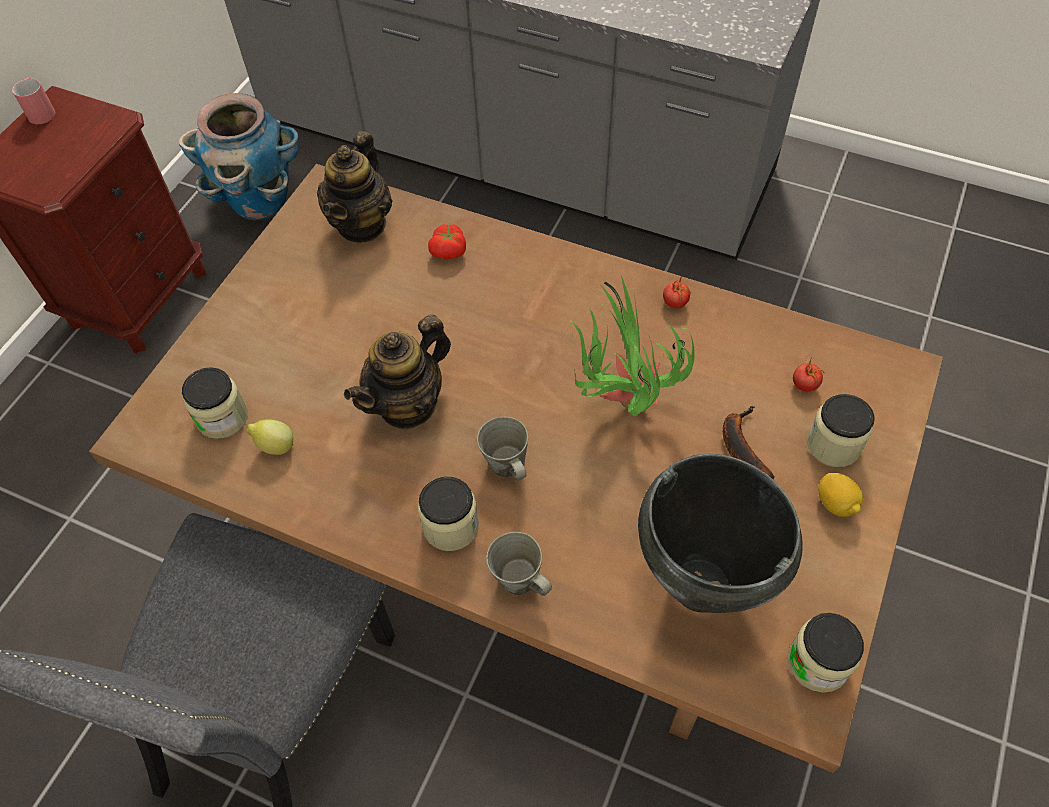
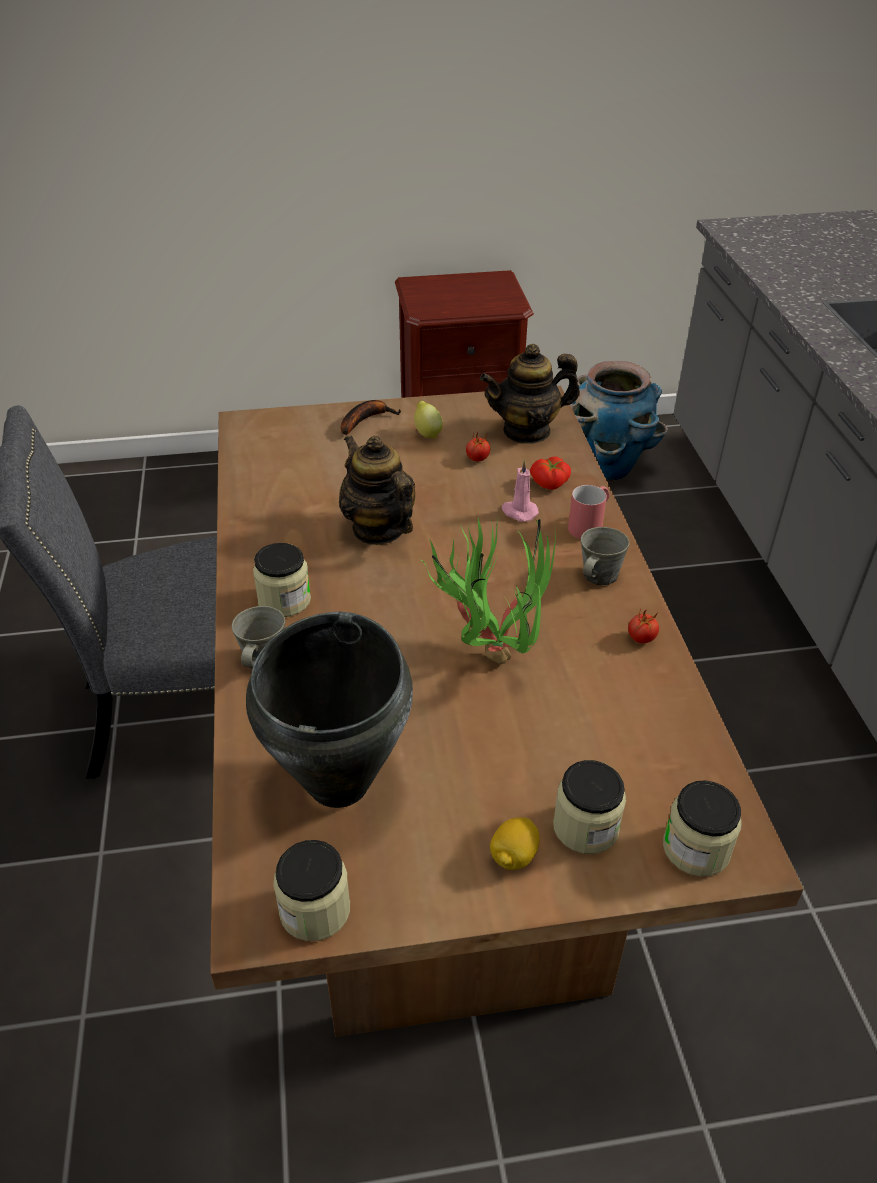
camera: 55 degrees right, 15 degrees down
red mug [12,77,55,124] -> red mug moved to [568,485,610,539]
jar [182,367,248,439] -> jar moved to [663,780,742,876]
lemon [246,419,294,455] -> lemon moved to [414,401,443,438]
teapot [344,314,451,430] -> teapot turned 45 degrees clockwise [339,435,416,545]
grey mug [477,417,528,481] -> grey mug moved to [581,527,630,585]
banana [723,405,775,480] -> banana moved to [340,400,401,435]
tomato [793,360,824,392] -> tomato moved to [466,433,490,462]
none -> pink candle [502,460,539,522]

